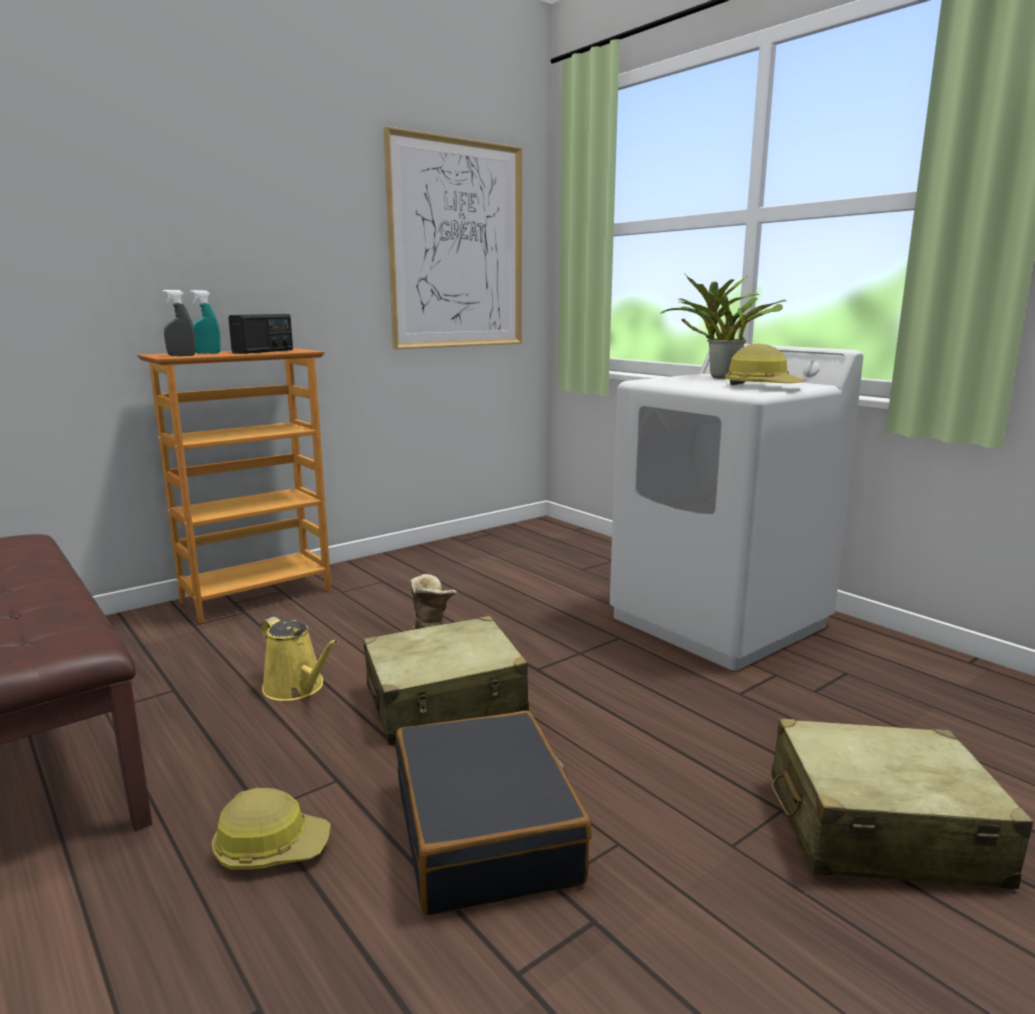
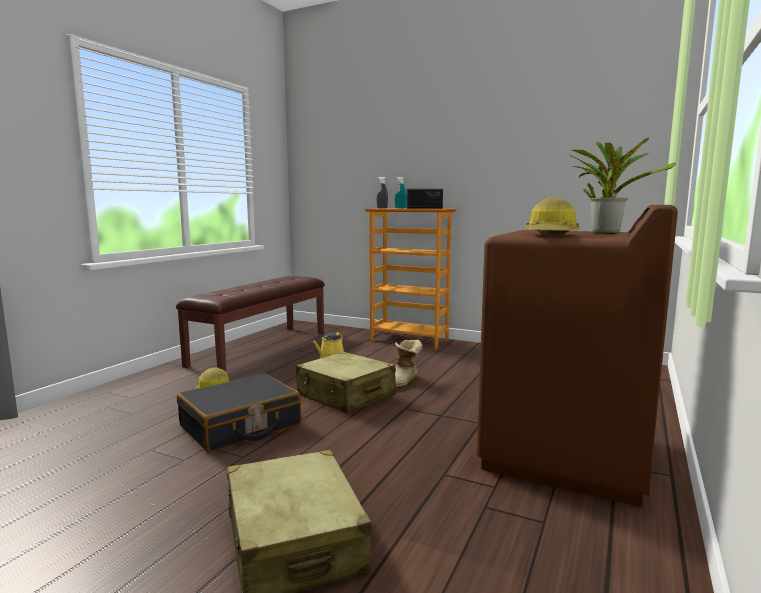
camera: 65 degrees right, 5 degrees down
picture [384,126,522,349] -> none
white washing machine [610,344,863,671] -> brown washing machine [477,205,678,507]

